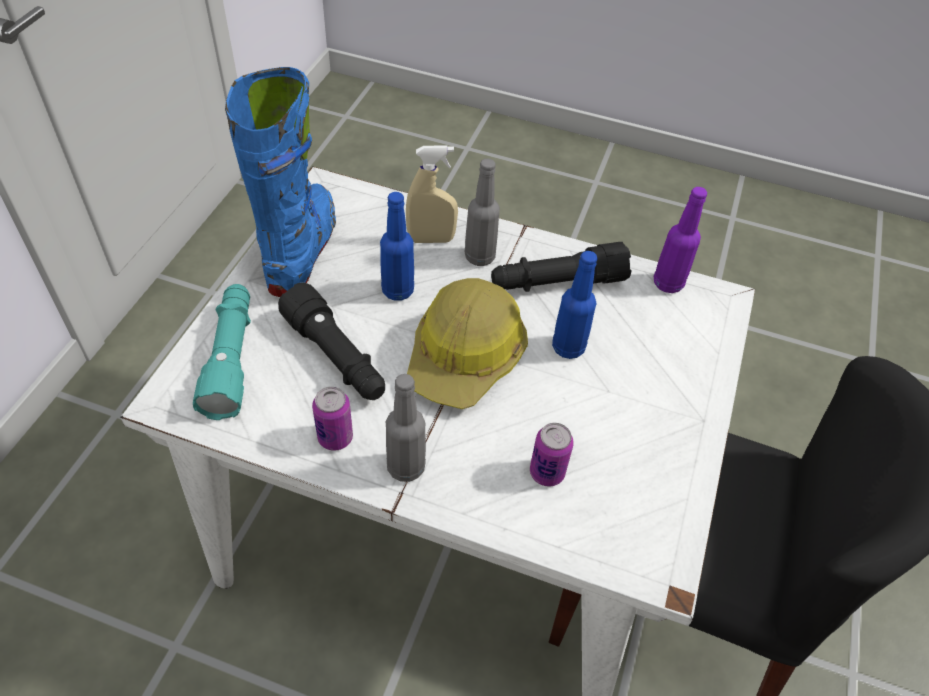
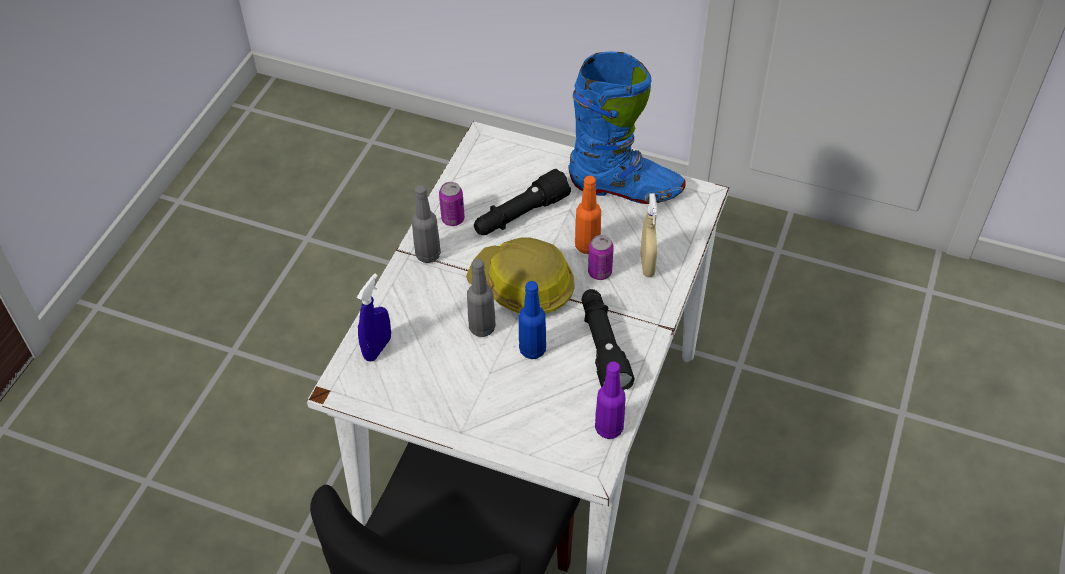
camera: 95 degrees right, 0 degrees up
turquoise flashlight [193,284,251,420] -> none
blue bottle [380,192,414,301] -> orange bottle [575,176,601,254]
grey bottle [465,158,500,266] -> grey bottle moved to [467,259,496,337]
can [530,423,574,486] -> can moved to [588,235,614,280]
none -> blue spray bottle [357,274,391,362]

